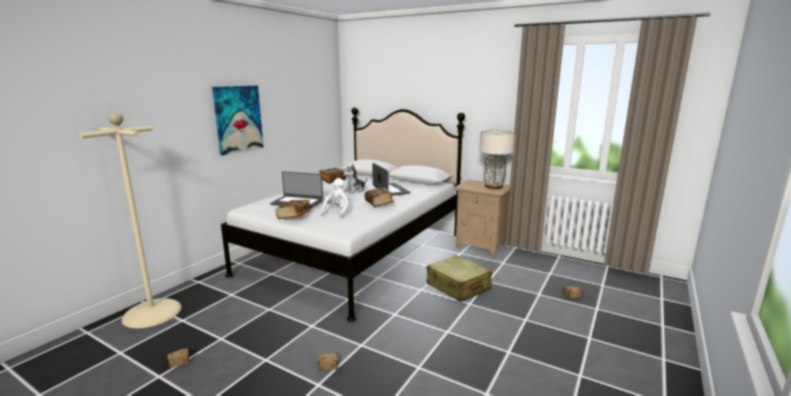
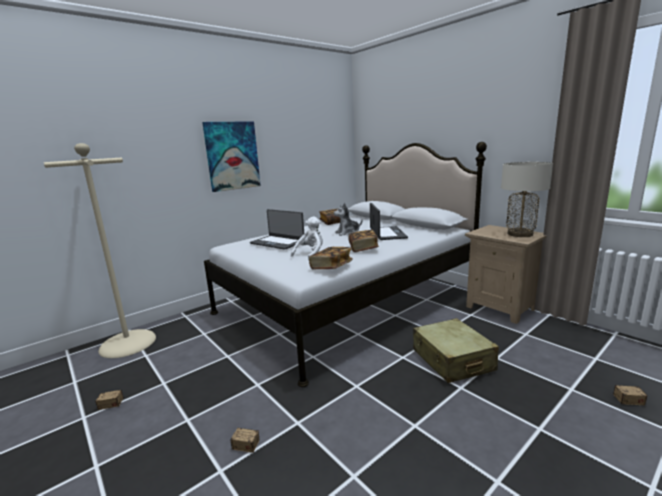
camera: 20 degrees right, 0 degrees up
book [276,200,311,219] -> book moved to [309,247,353,269]

